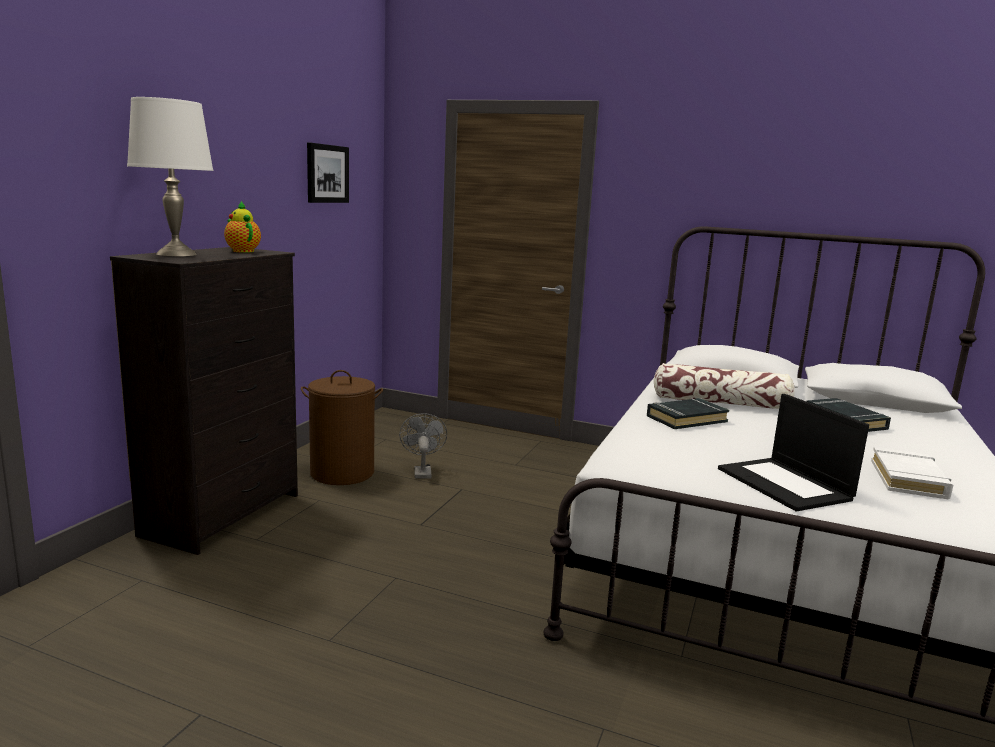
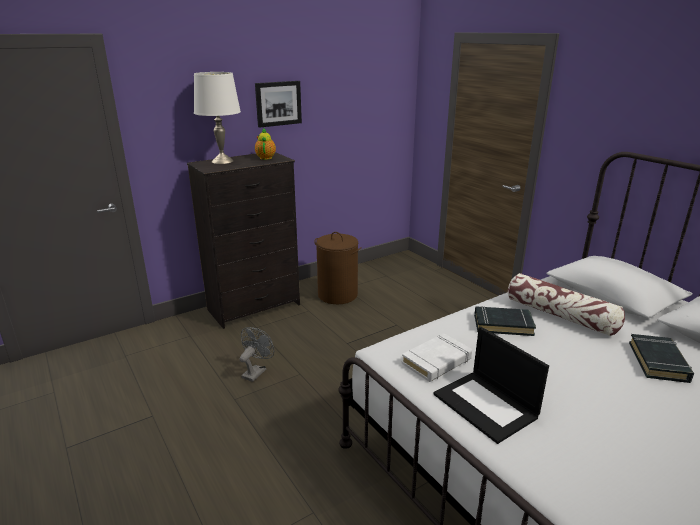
camera: 35 degrees right, 10 degrees up
picture [307,143,349,203] -> picture moved to [255,81,302,128]
grey fan [399,413,447,479] -> grey fan moved to [240,327,274,382]
laptop [718,394,869,511] -> laptop turned 45 degrees counterclockwise [434,327,549,444]
white book [871,447,953,499] -> white book moved to [401,333,472,382]

